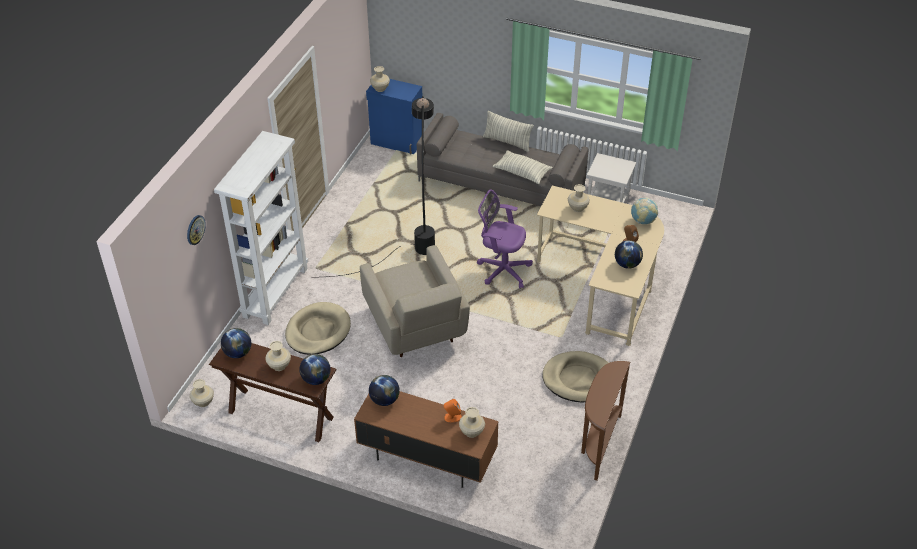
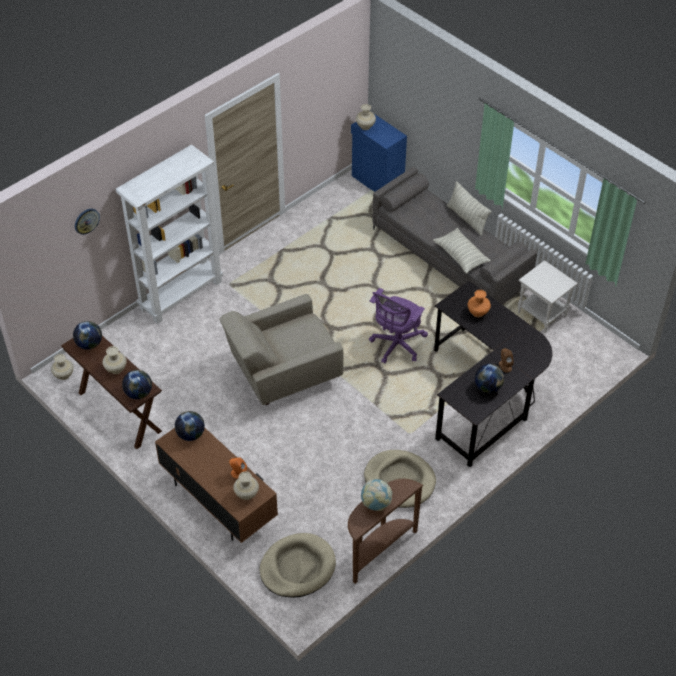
camera: 25 degrees right, 5 degrees up
beige dog bed [285,302,351,355] -> beige dog bed moved to [260,533,336,598]
black floor lamp [328,96,435,277] -> none
beige armchair [360,245,470,357] -> beige armchair turned 60 degrees clockwise [219,294,344,405]
purple office chair [477,189,533,288] -> purple office chair turned 105 degrees counterclockwise [369,288,428,364]
beige desk [537,186,664,346] -> black desk [434,281,552,467]
beige vase [568,184,590,212] -> orange vase [468,290,491,317]
globe [631,198,658,224] -> globe moved to [361,479,392,511]

